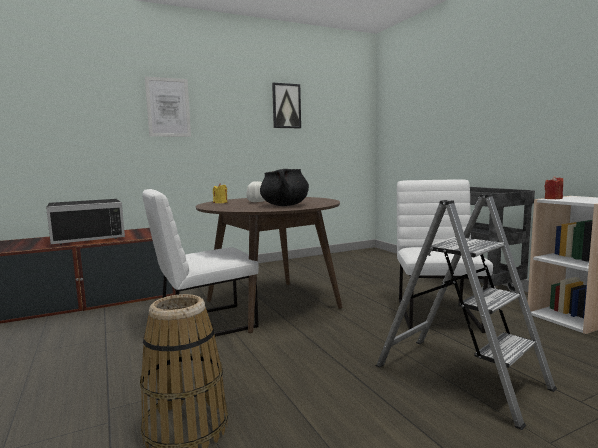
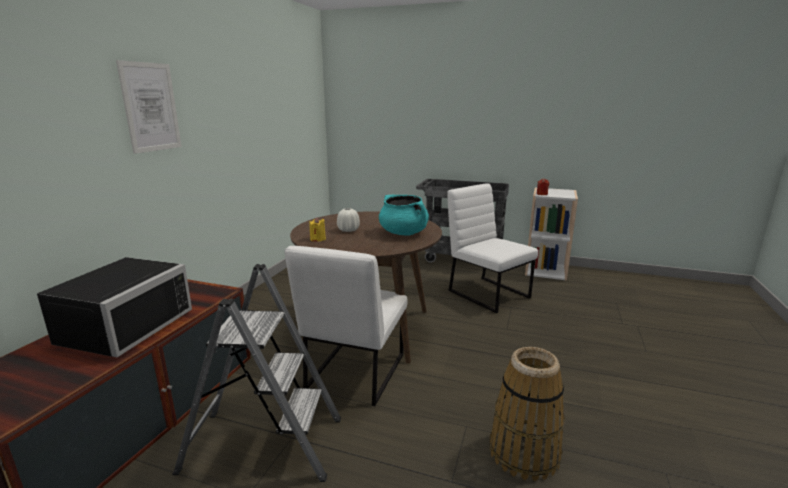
camera: 45 degrees left, 10 degrees up
black cooking pot [260,169,309,206] -> turquoise cooking pot [379,195,429,236]
picture [272,83,301,128] -> none
grey step ladder [375,194,557,430] -> grey step ladder moved to [172,264,341,482]

